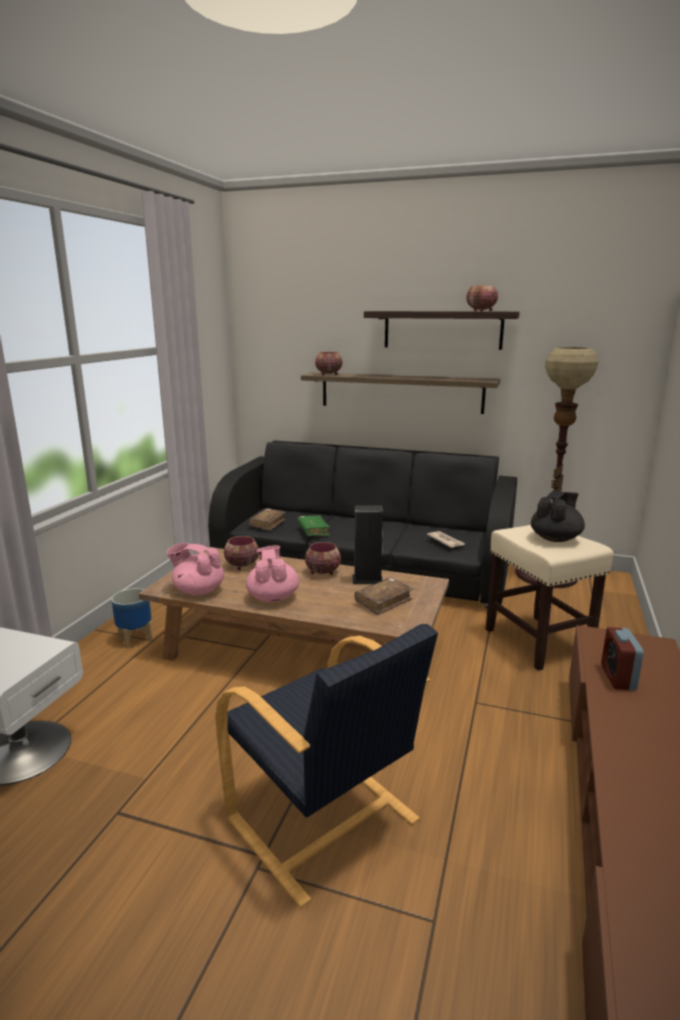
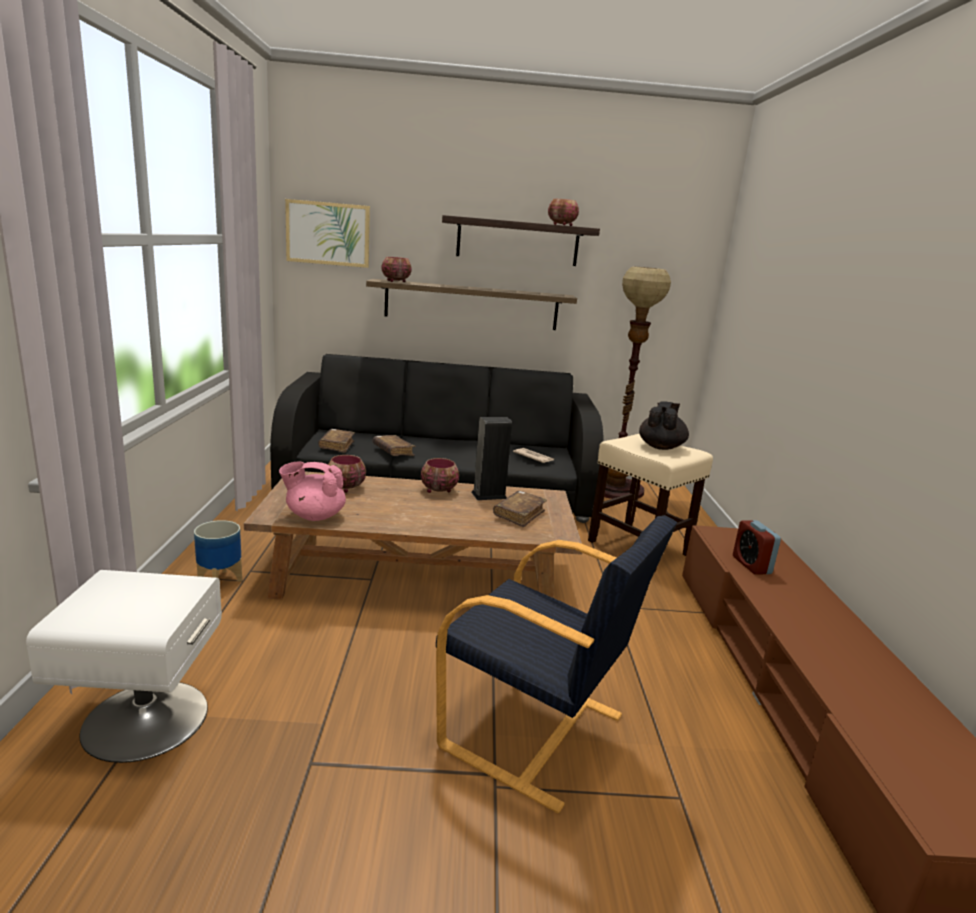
camera: 20 degrees left, 0 degrees up
pink teapot [246,545,299,602] -> none
green book [297,515,330,536] -> brown book [373,435,416,456]
none -> picture [285,199,370,268]

